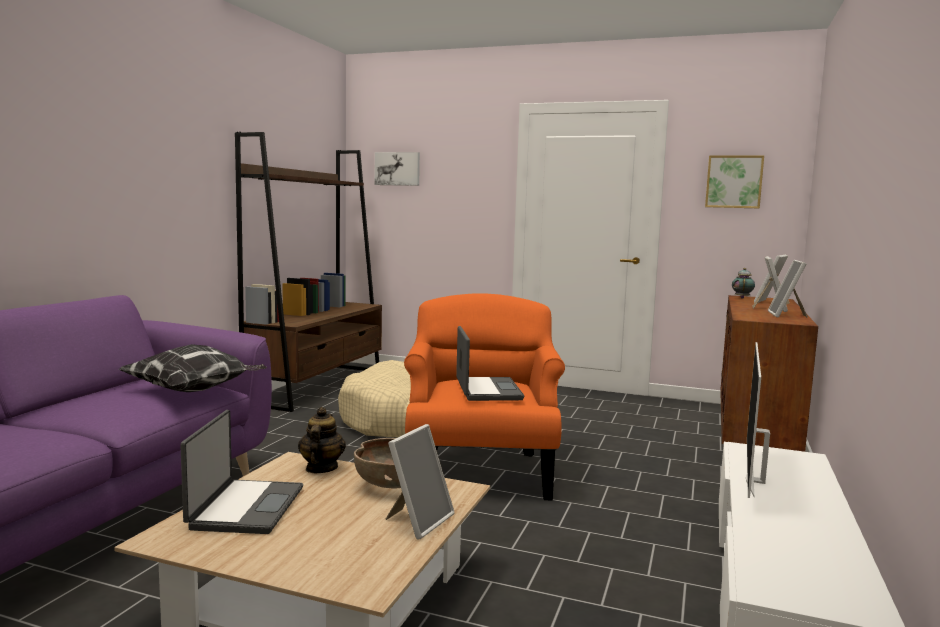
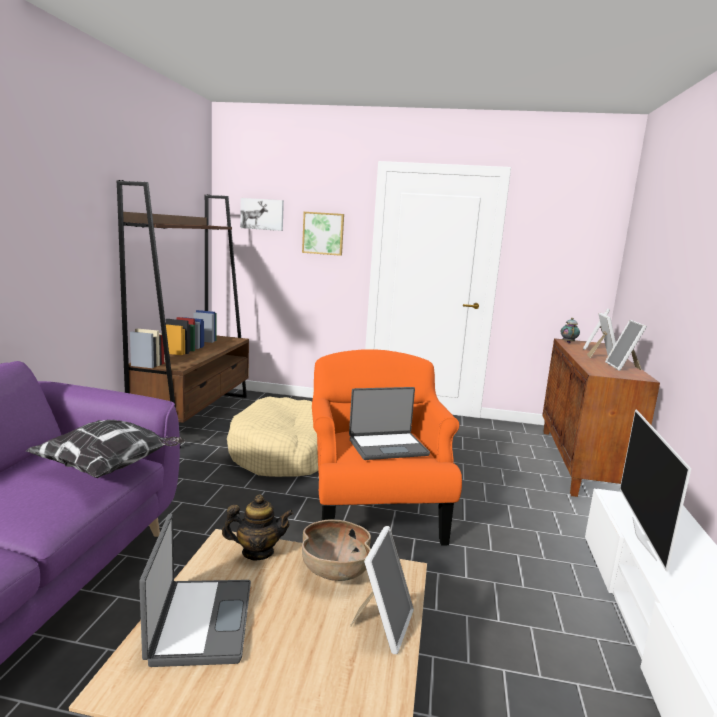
camera: 10 degrees left, 5 degrees up
teapot [298,407,346,473] -> teapot turned 90 degrees clockwise [222,494,294,560]
laptop [456,326,524,401] -> laptop turned 90 degrees clockwise [349,387,430,460]
picture [705,155,764,208] -> picture moved to [302,212,344,256]

